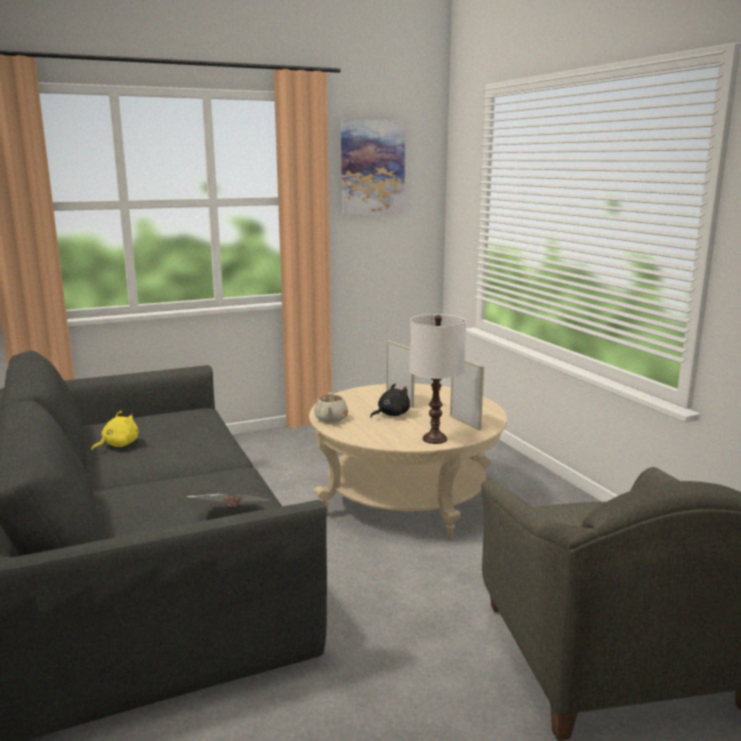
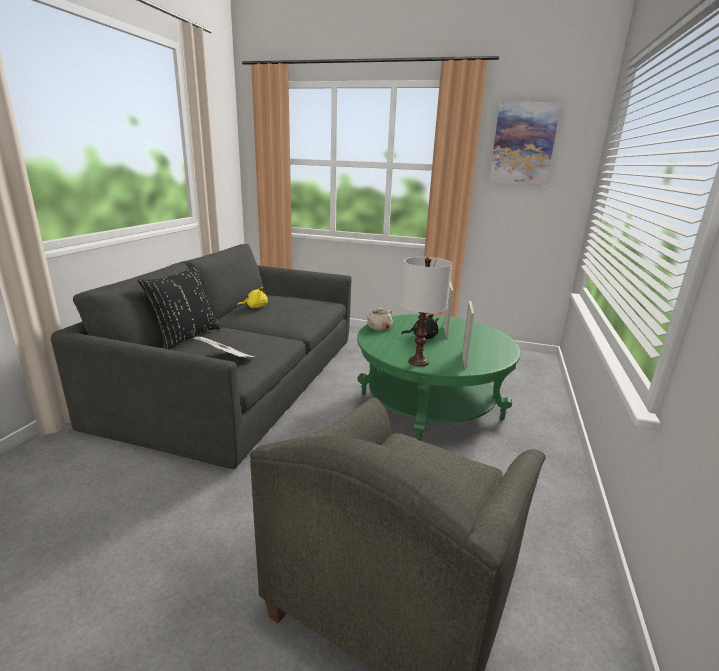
camera: 40 degrees right, 5 degrees up
beige coffee table [309,384,507,539] -> green coffee table [357,314,521,441]
none -> black pillow [137,264,221,350]

